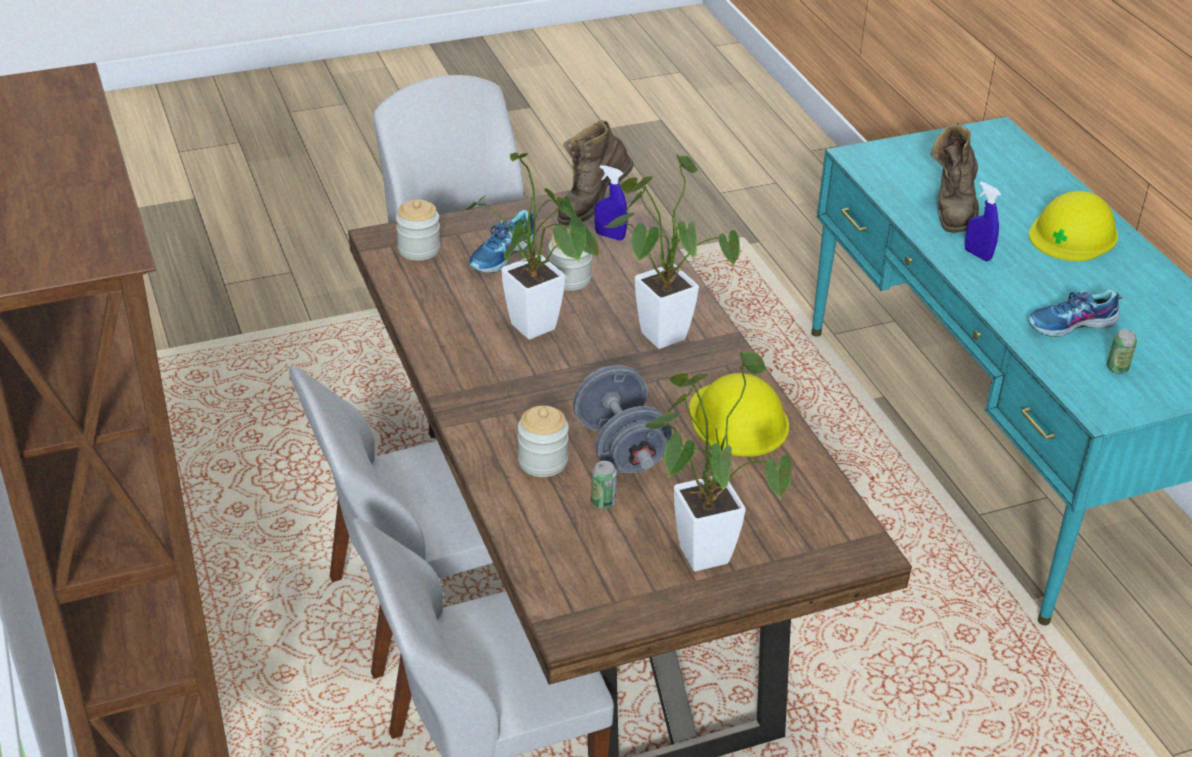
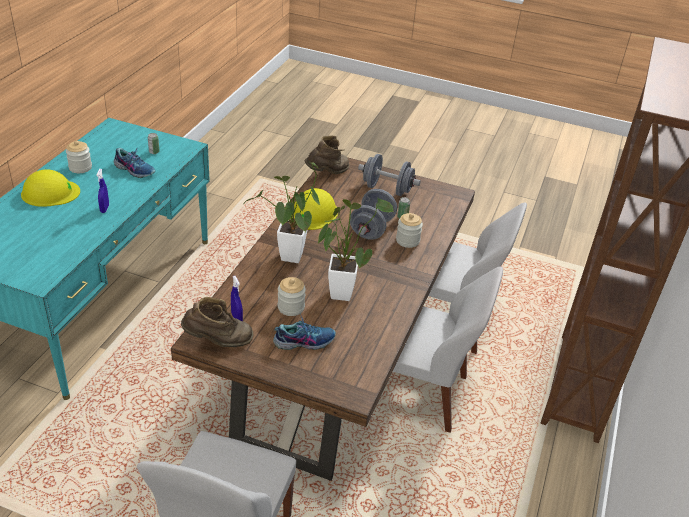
camera: 140 degrees left, 0 degrees up
jar [396,199,440,261] -> jar moved to [66,141,92,173]
potted plant [645,352,792,571] -> grey dumbbell [358,154,421,196]
brown boot [931,122,979,233] -> brown boot moved to [305,135,349,174]

